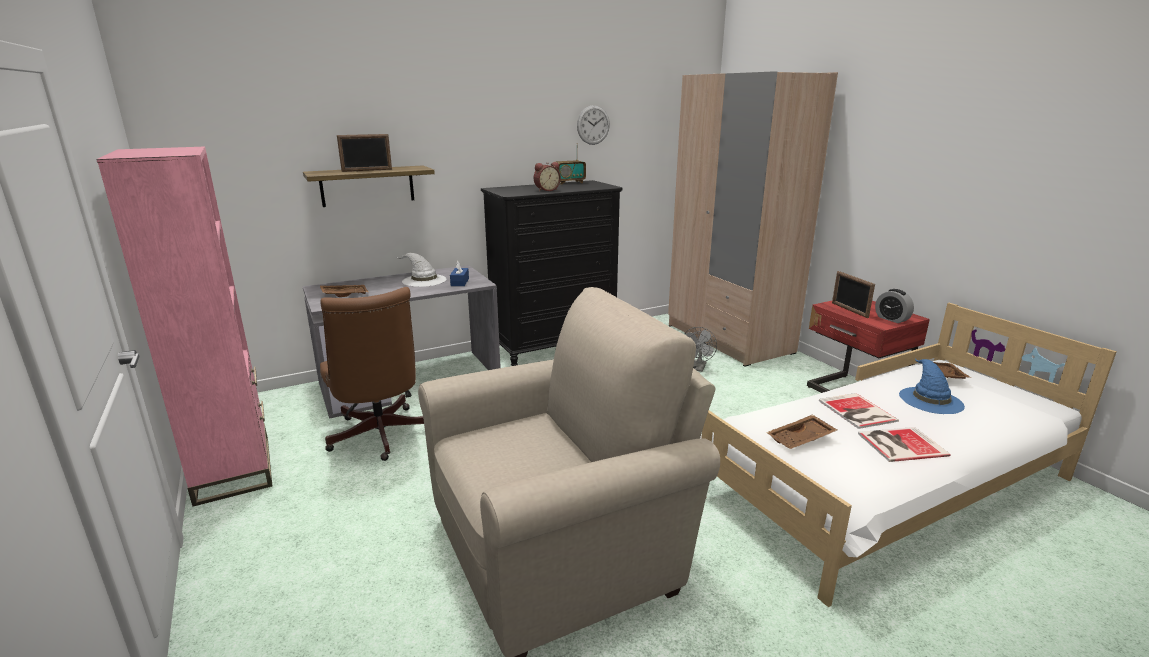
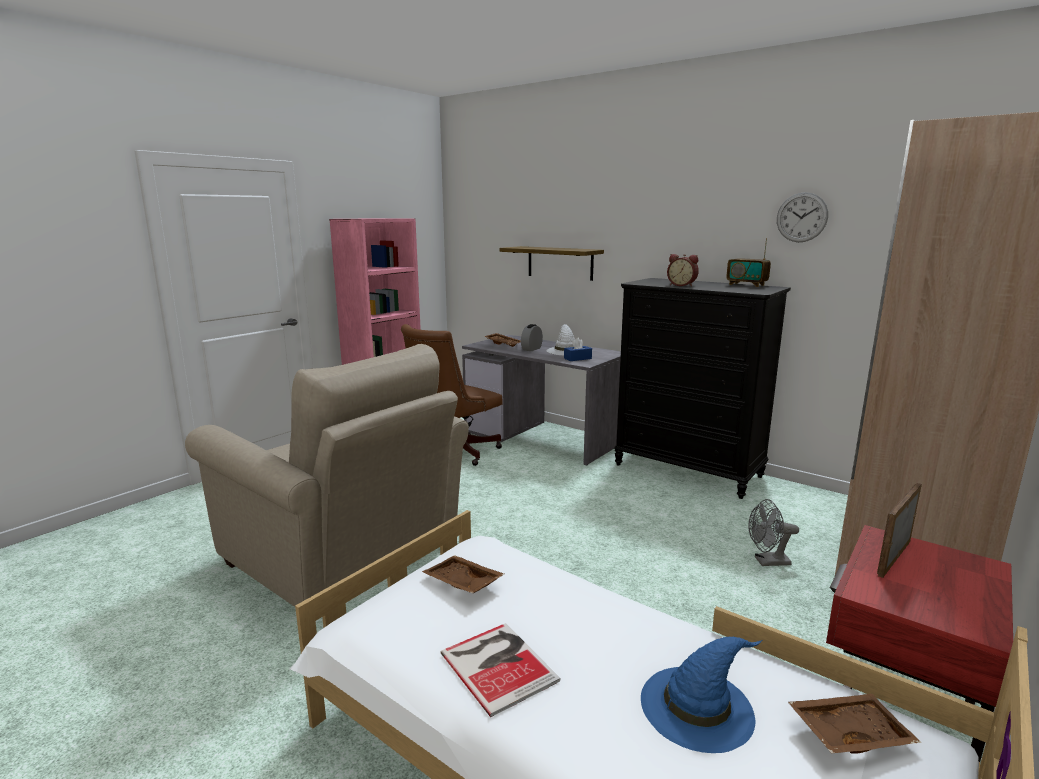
camera: 65 degrees right, 5 degrees down
picture frame [337,134,392,172] -> none
book [819,393,899,429] -> none
alarm clock [875,289,914,323] -> alarm clock moved to [521,324,543,351]

